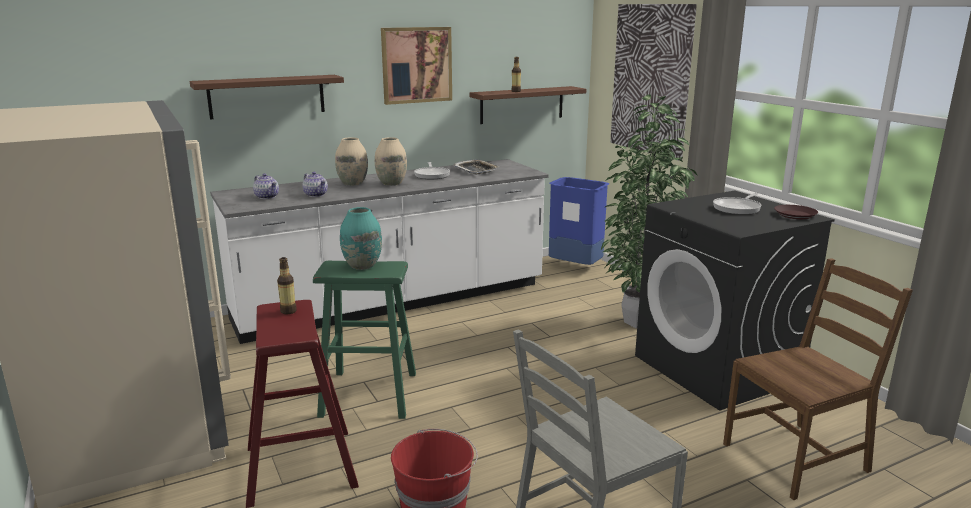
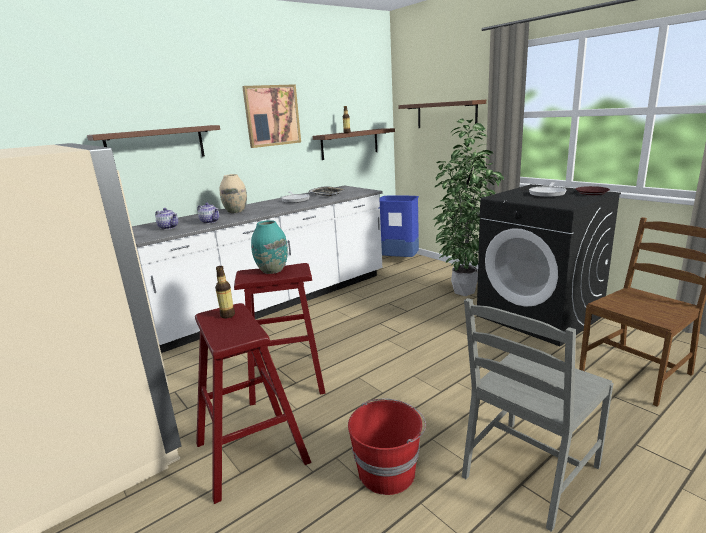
camera: 10 degrees left, 0 degrees up
green stool [313,261,416,419] -> red stool [234,263,325,405]
beige vase [375,137,407,186] -> none
picture [610,4,697,161] -> brown shelf [398,100,486,128]

